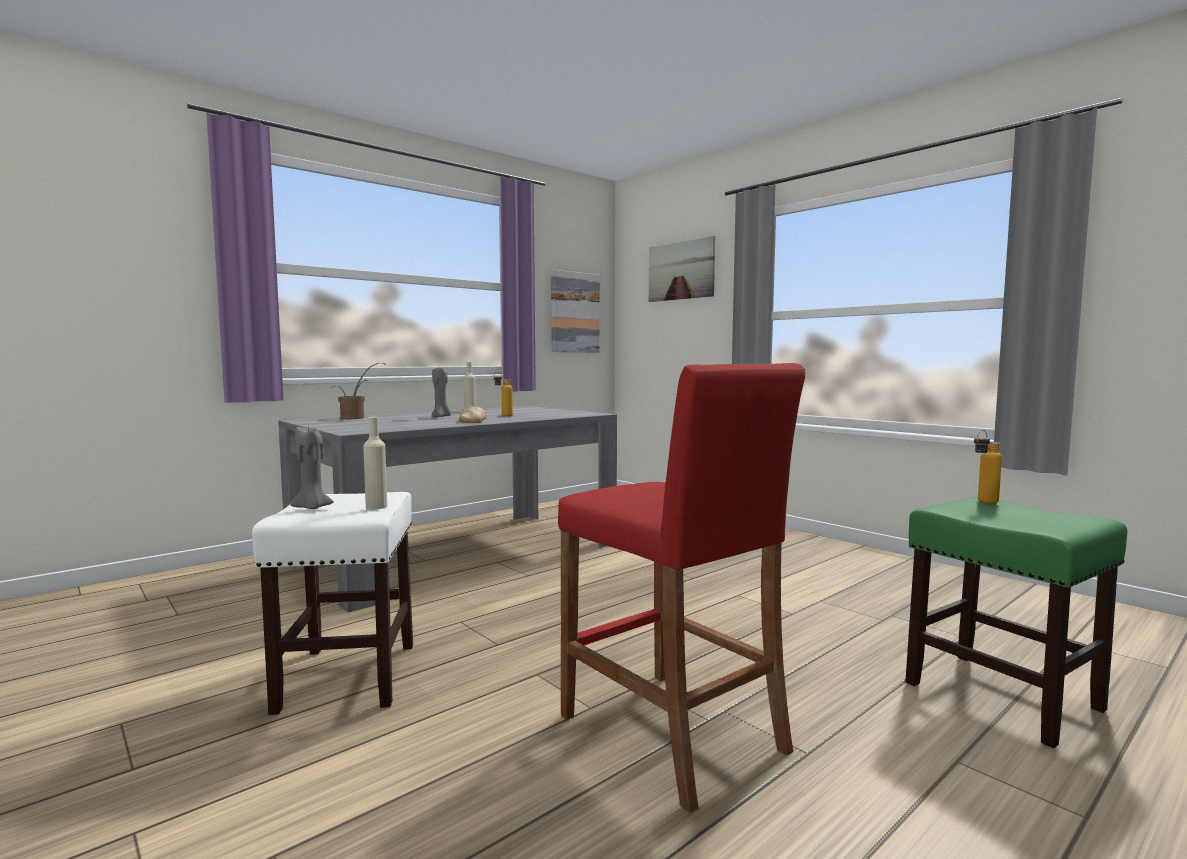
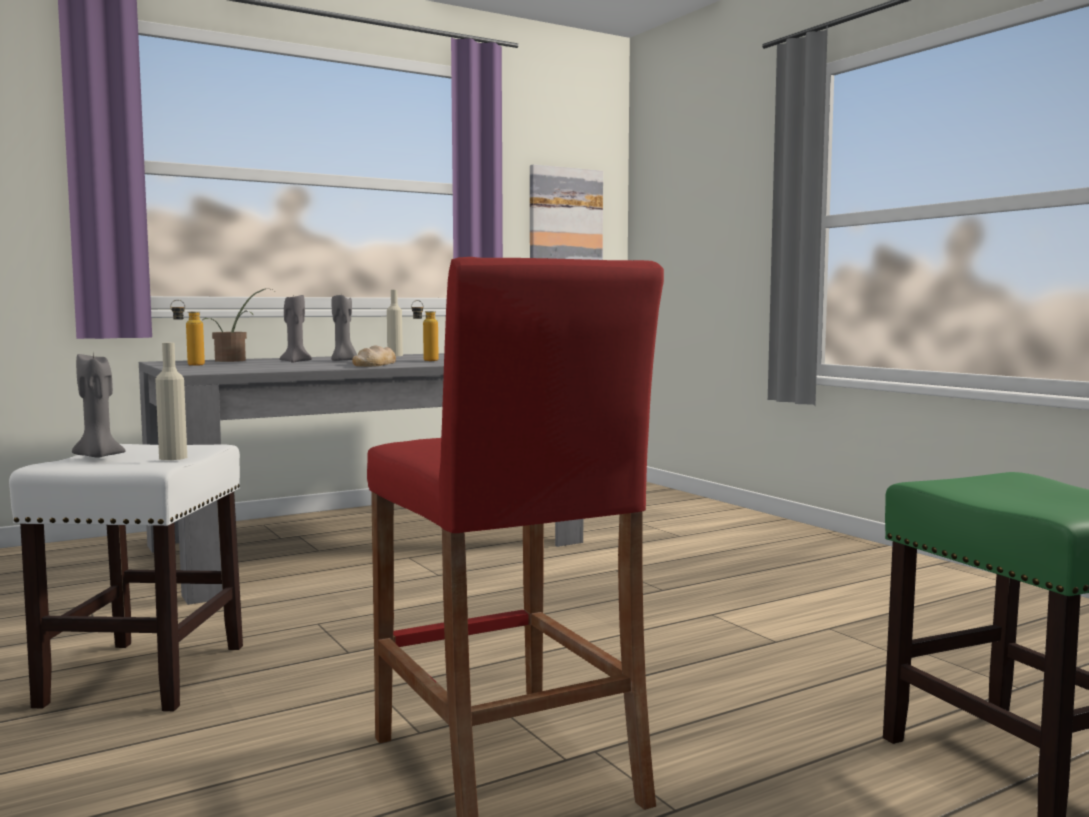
camera: 10 degrees right, 0 degrees up
picture [649,236,715,302] -> none
bottle [974,430,1002,503] -> bottle moved to [170,300,205,366]
none -> grey candle [279,295,312,363]

